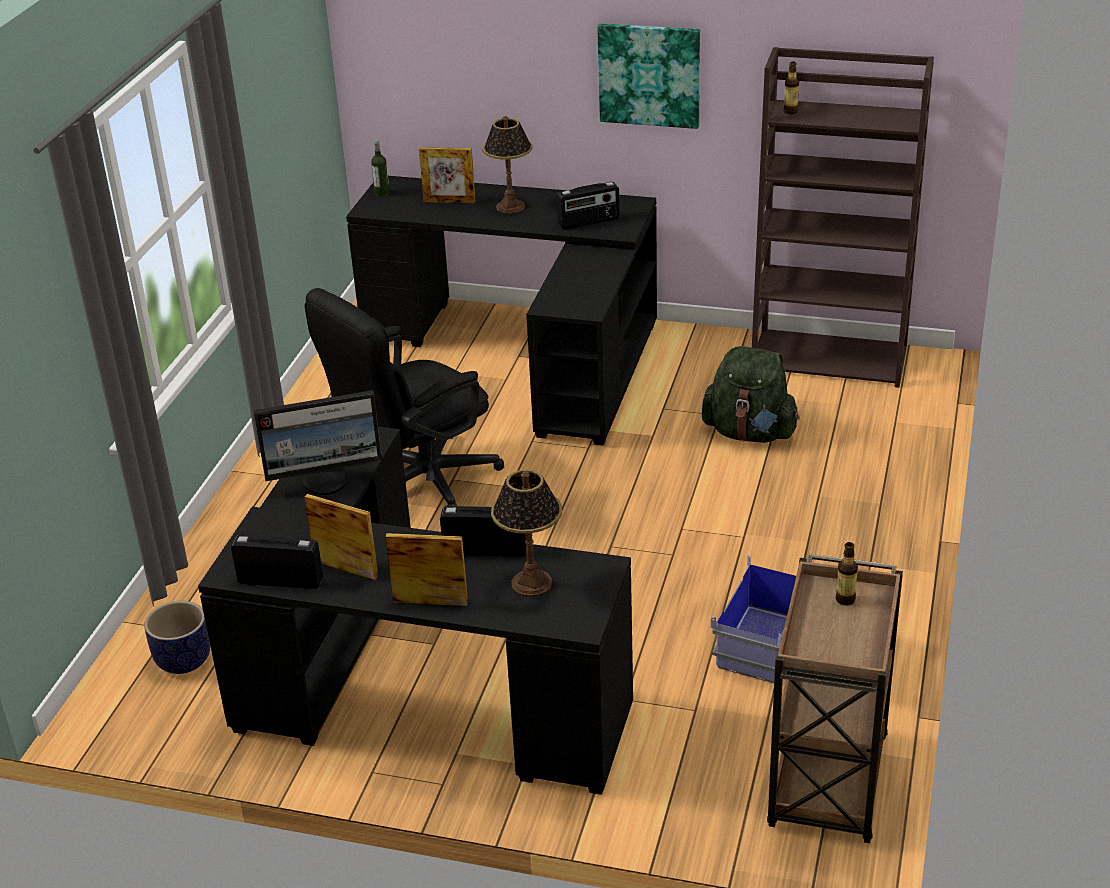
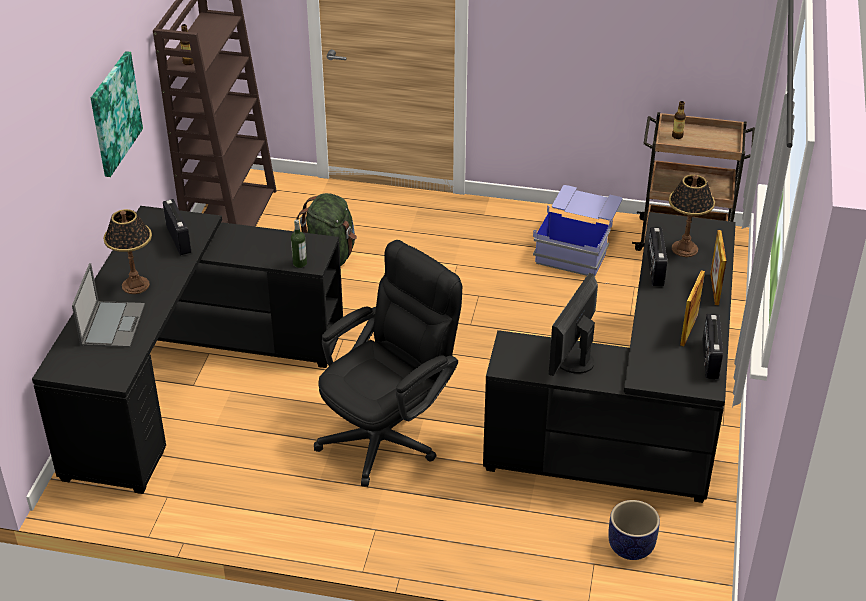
camera: 95 degrees left, 5 degrees up
monitor [253,390,382,495] -> monitor turned 135 degrees counterclockwise [549,273,598,376]
black office chair [305,288,504,506] -> black office chair turned 90 degrees counterclockwise [314,240,462,487]
bottle [371,140,390,196] -> bottle moved to [291,219,307,268]
picture frame [419,147,475,203] -> laptop [72,263,145,348]

